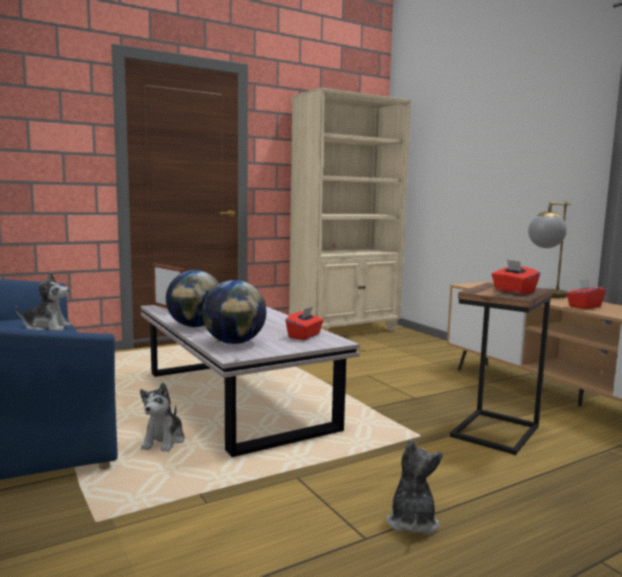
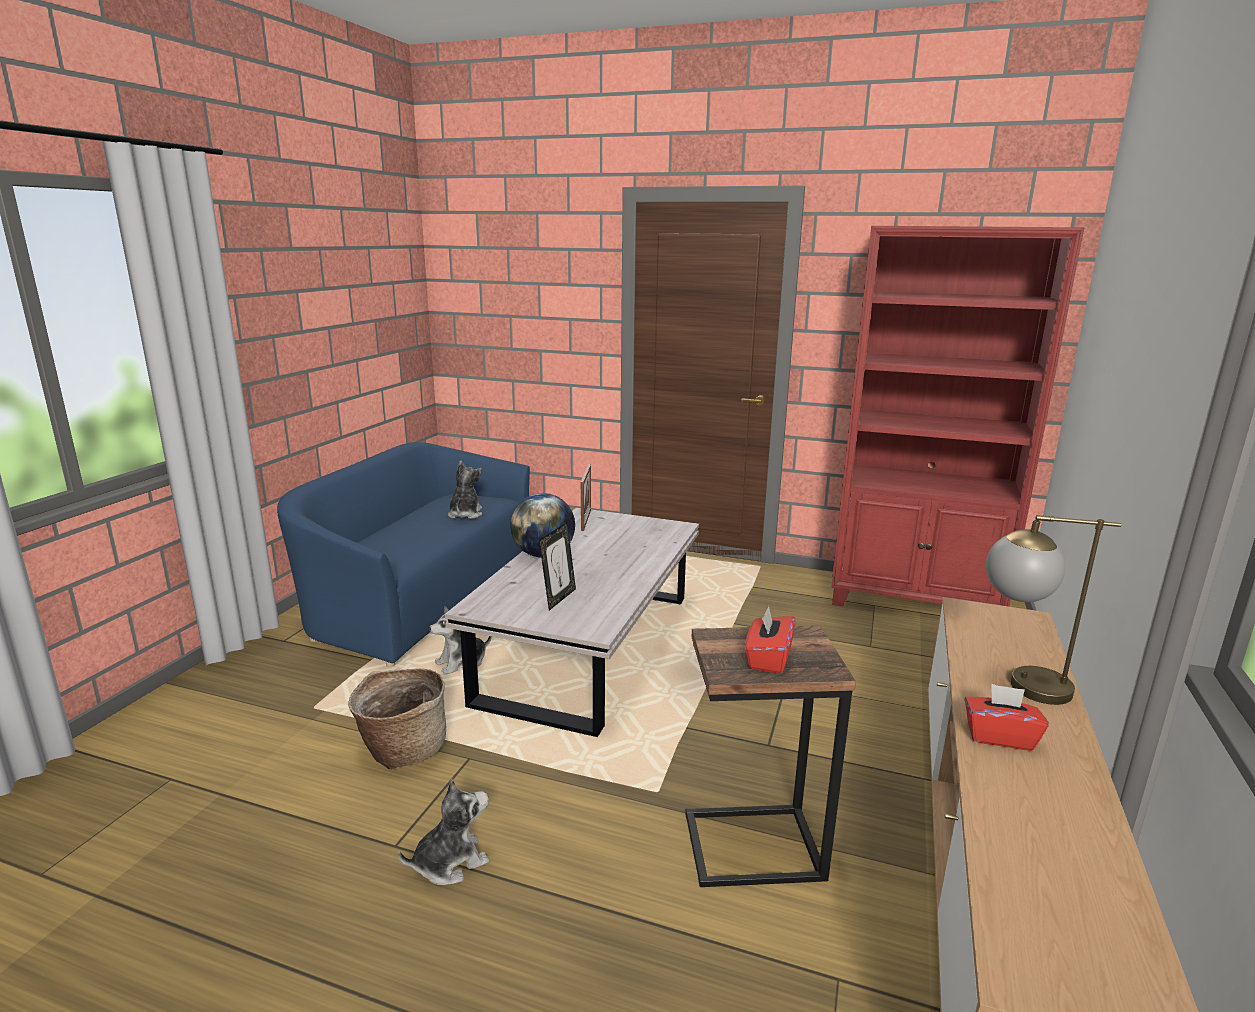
camera: 50 degrees right, 10 degrees up
plush toy [16,273,71,331] -> plush toy turned 135 degrees counterclockwise [448,460,482,519]
globe [202,280,266,344] -> none
red tissue box [286,307,324,340] -> none
beige bookcase [289,88,411,332] -> red bookcase [831,226,1085,607]
none -> basket [348,668,446,770]
none -> picture frame [539,522,576,611]

